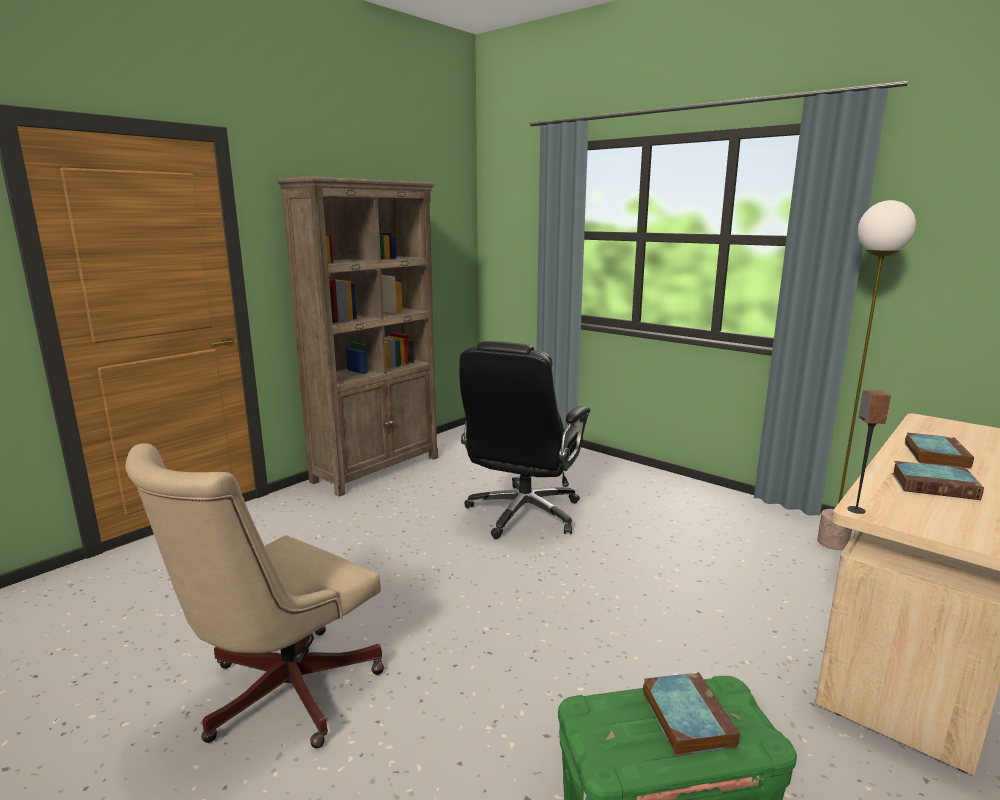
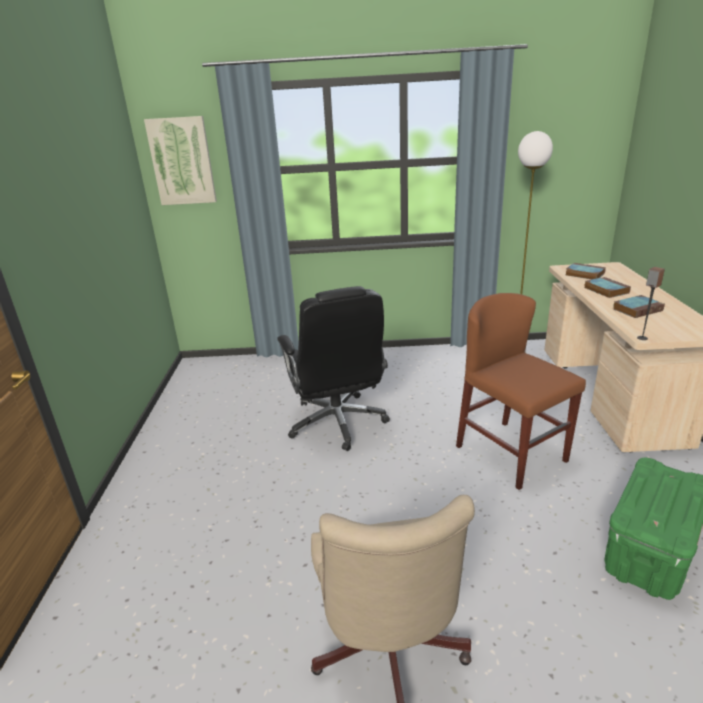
camera: 40 degrees left, 10 degrees up
brown bookcase [277,176,438,497] -> none
book [643,672,740,756] -> book moved to [566,263,606,280]
none -> picture [144,116,217,205]
none -> brown chair [456,293,586,490]

